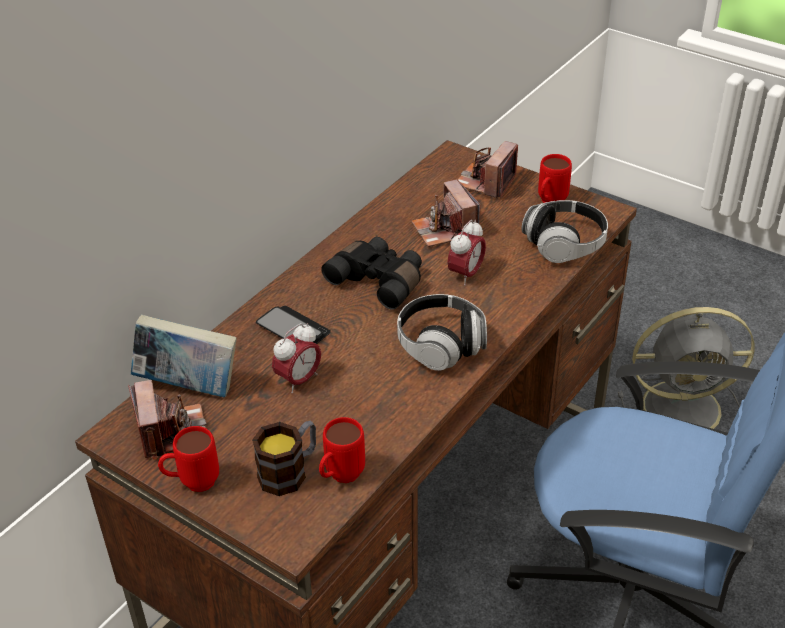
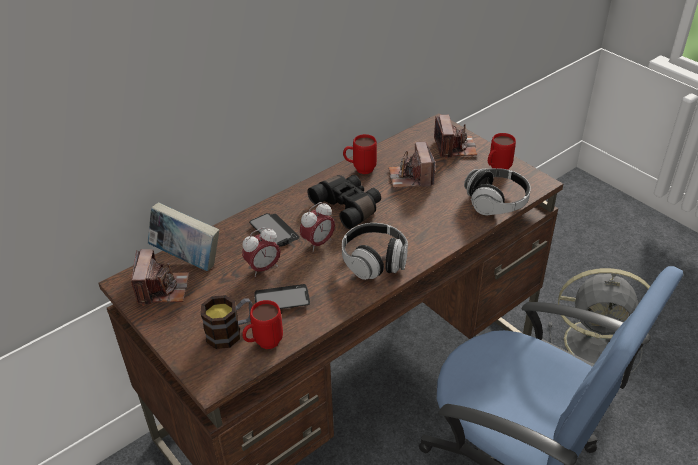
camera: 15 degrees right, 0 degrees up
red mug [158,426,219,492] -> red mug moved to [343,134,377,174]
alarm clock [448,220,486,286] -> alarm clock moved to [300,202,335,252]
camera [458,141,518,198] -> camera turned 135 degrees clockwise [434,115,477,159]
none -> phone [254,284,310,309]

